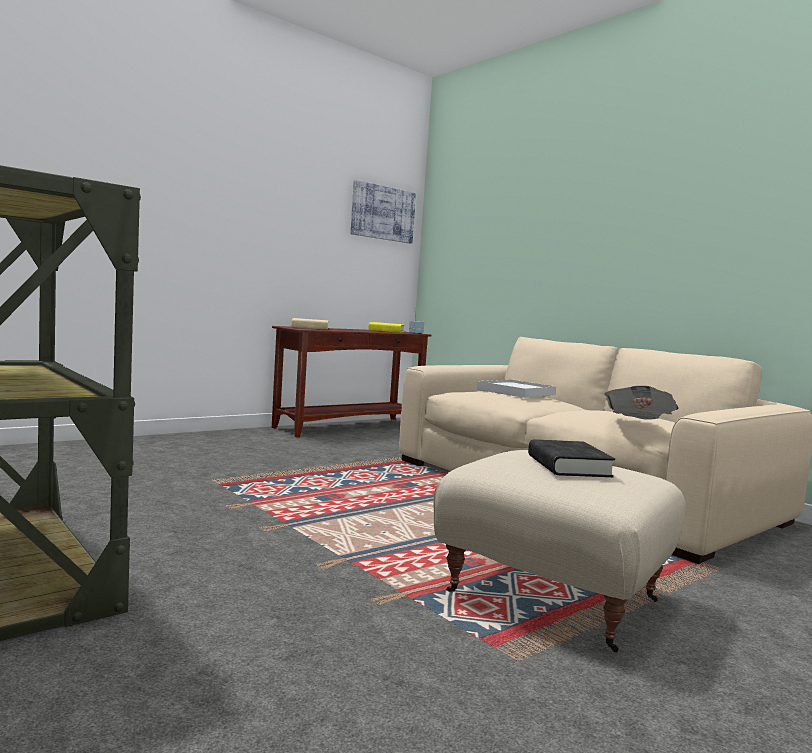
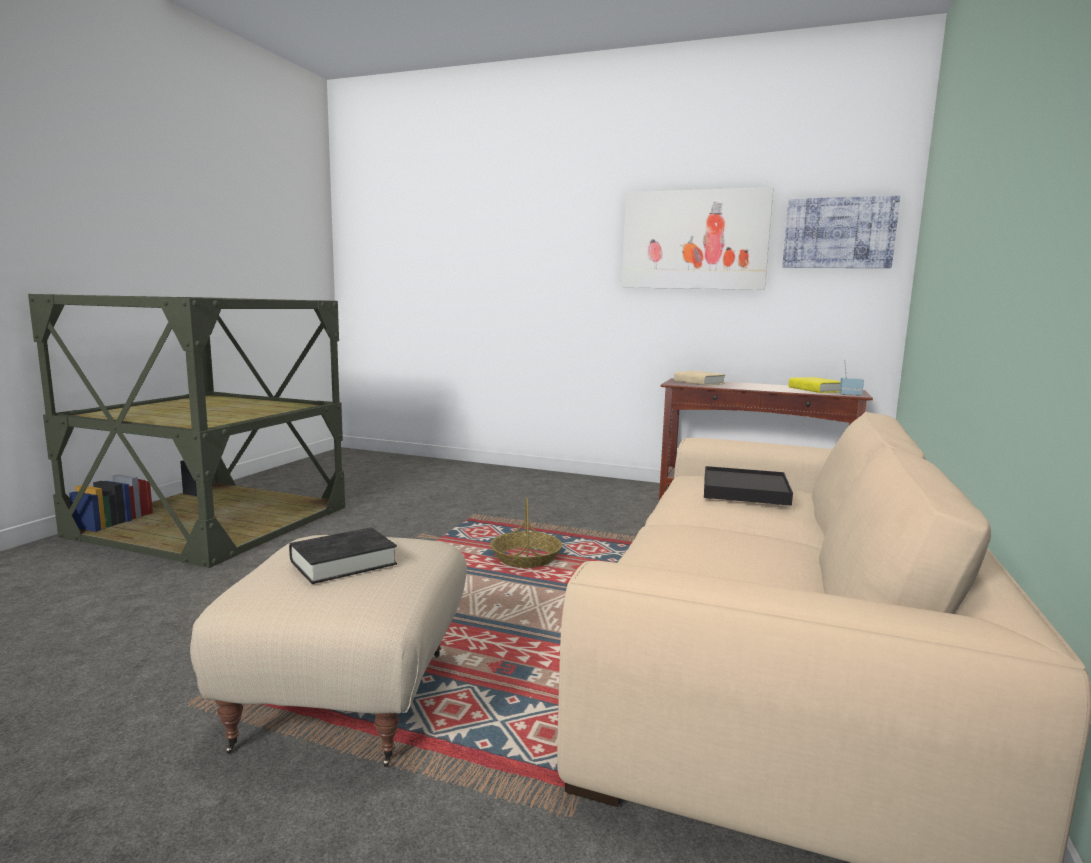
camera: 60 degrees right, 5 degrees up
white tray [477,379,556,398] -> black tray [704,466,793,506]
newspaper [605,386,679,420] -> none
none -> basket [490,497,562,568]
none -> picture [622,187,773,290]

